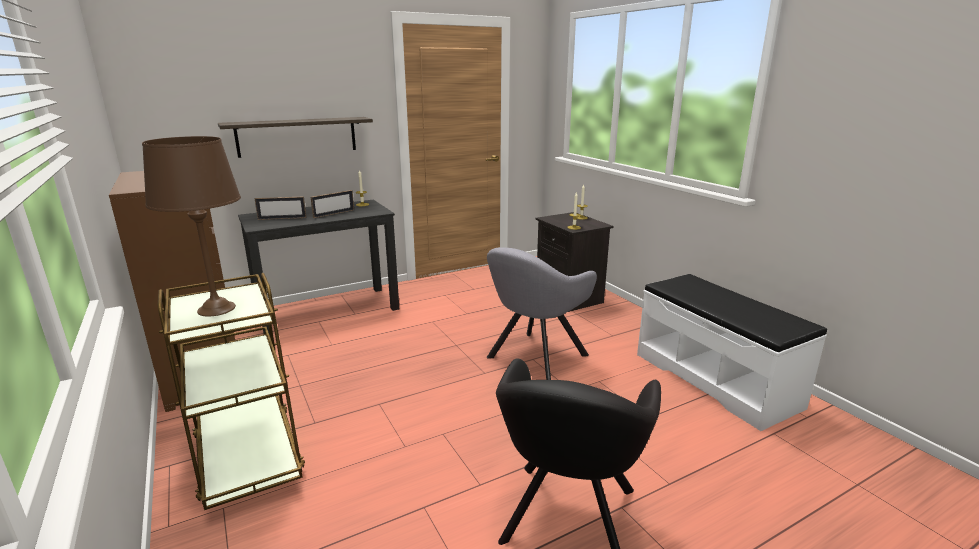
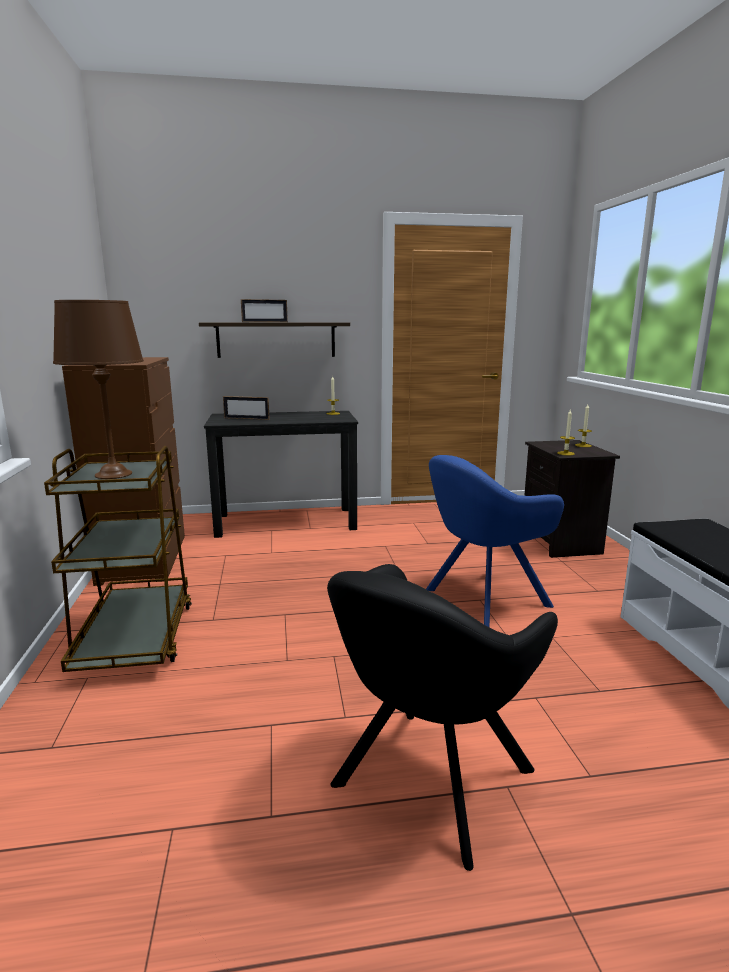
camera: 20 degrees right, 5 degrees down
picture frame [311,190,354,218] -> picture frame moved to [241,299,288,322]
grey armchair [487,248,597,380] -> blue armchair [426,455,564,627]

